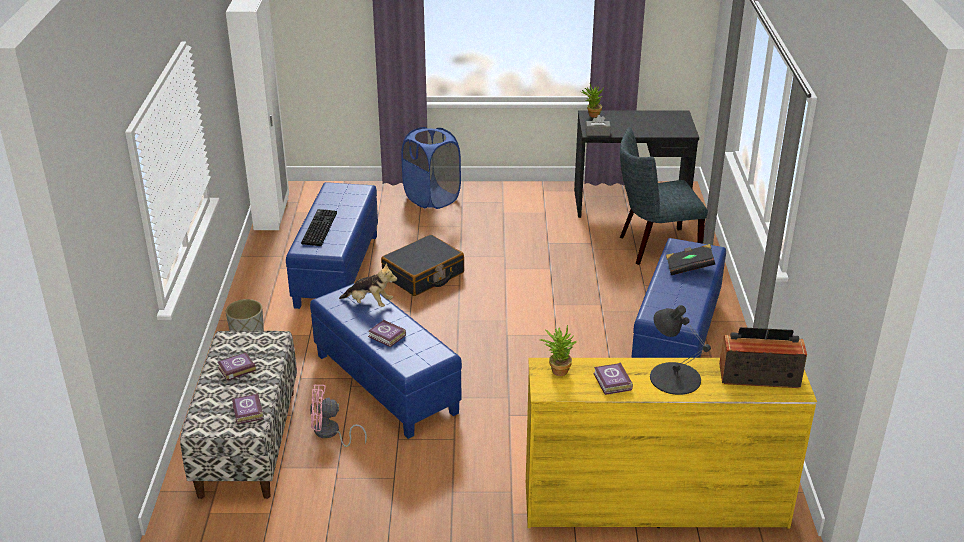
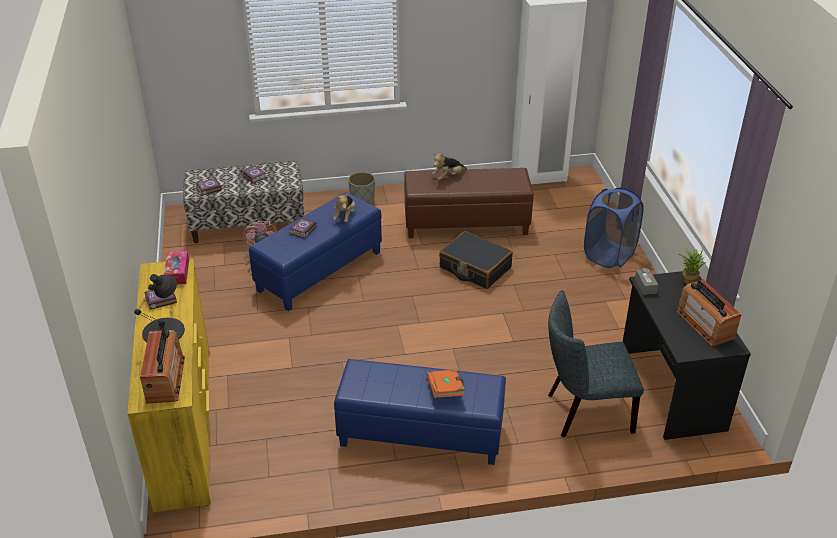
camera: 80 degrees right, 5 degrees up
blue ottoman [286,182,378,309] -> brown ottoman [404,168,534,238]
keyboard [301,209,337,246] -> plush toy [432,153,467,180]
potted plant [540,324,577,376] -> tissue box [164,250,189,284]
grey chair [620,127,708,265] -> grey chair turned 75 degrees counterclockwise [548,290,644,438]
black book [666,244,715,275] -> orange book [426,369,465,398]
none -> radio [677,280,741,346]

